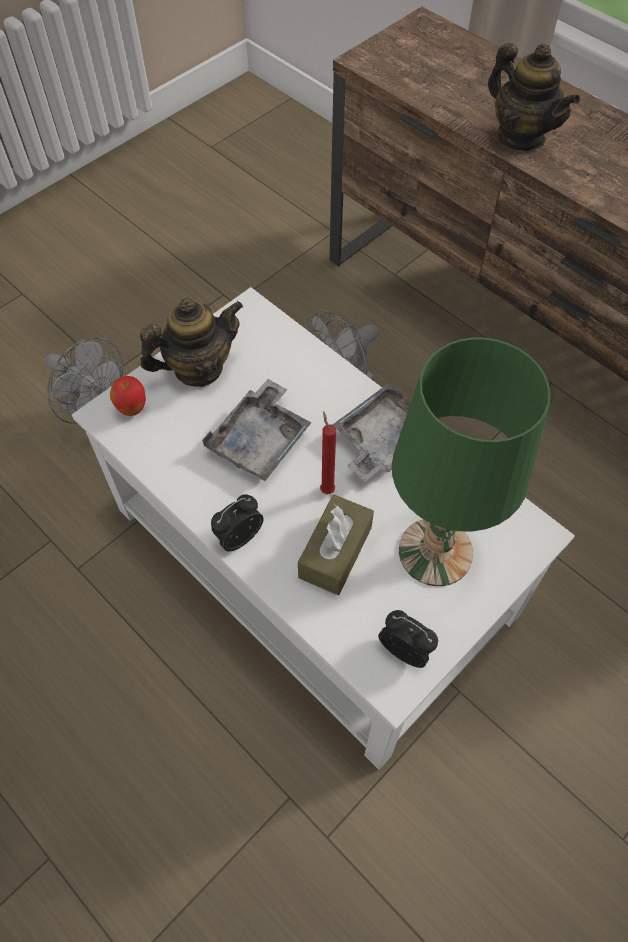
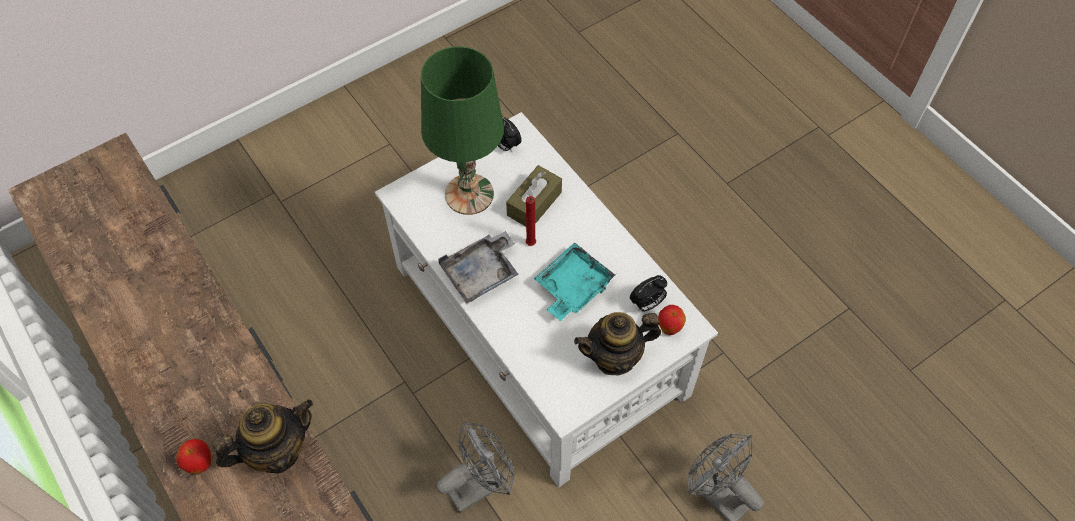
camera: 170 degrees left, 0 degrees up
grey tray [202,379,312,481] -> turquoise tray [534,242,616,321]
alarm clock [211,494,264,552] -> alarm clock moved to [630,275,667,312]
teapot [488,43,580,151] -> teapot turned 90 degrees clockwise [213,399,313,473]
none -> apple [176,439,212,474]

